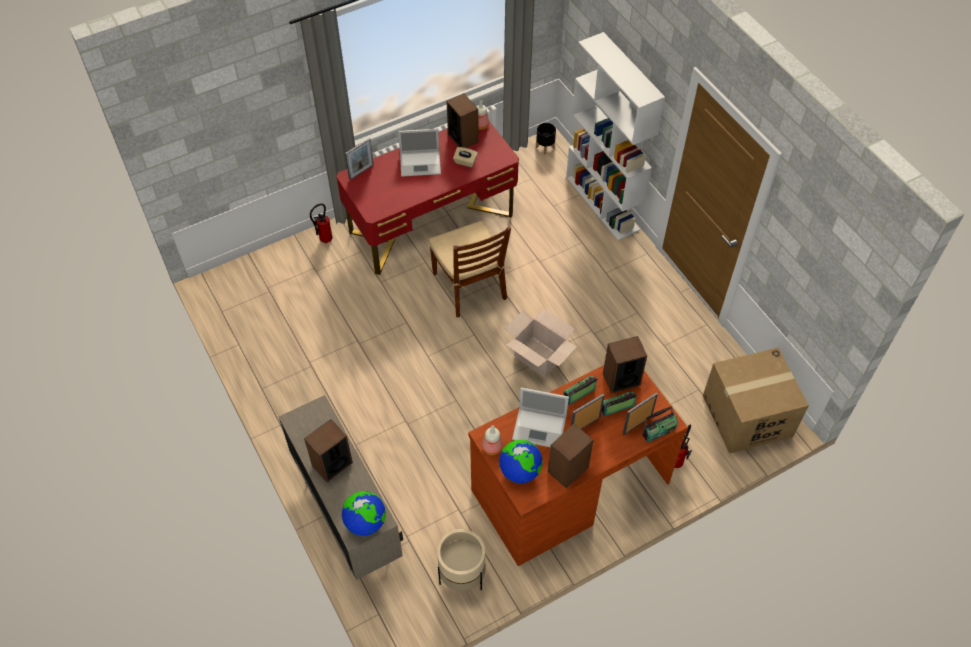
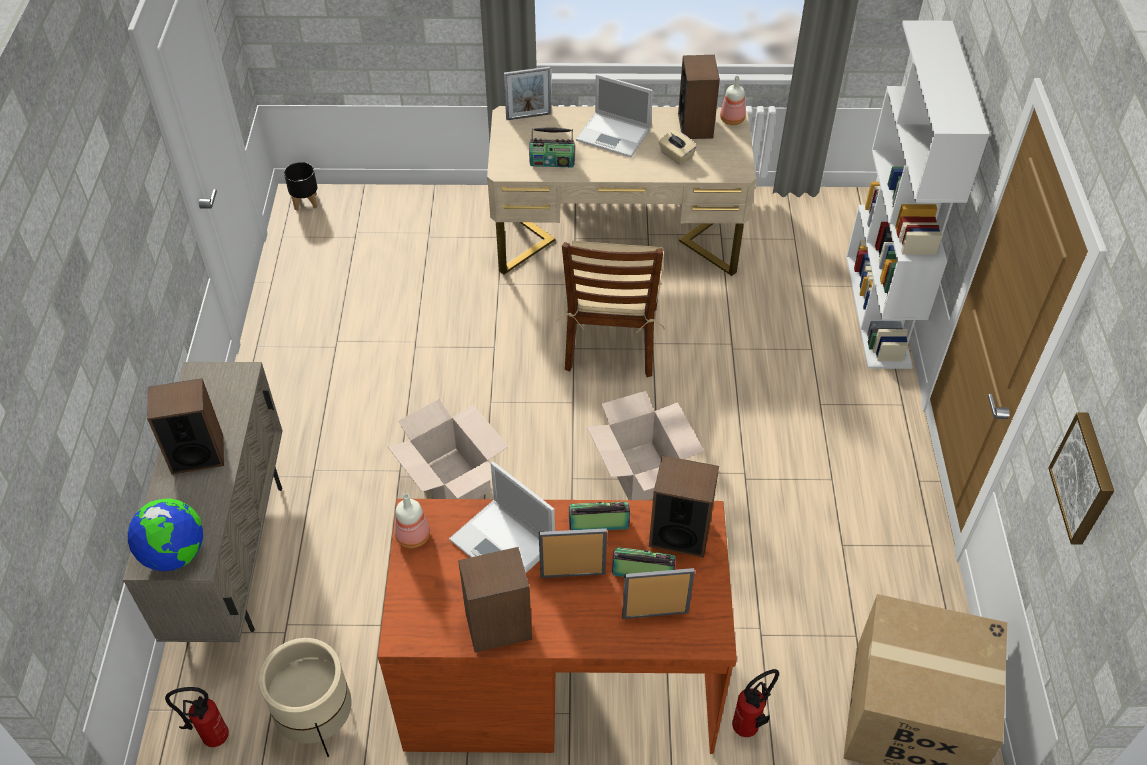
camera: 30 degrees right, 5 degrees down
fire extinguisher [310,203,333,243] -> fire extinguisher moved to [165,687,229,747]
red desk [336,121,519,275] -> beige desk [487,106,756,276]
globe [499,440,543,483] -> none
black planter [536,123,556,155] -> black planter moved to [284,162,317,210]
radio [642,406,678,443] -> radio moved to [529,127,575,168]
none -> cardboard box [388,399,509,499]
none -> picture [1048,412,1114,545]

